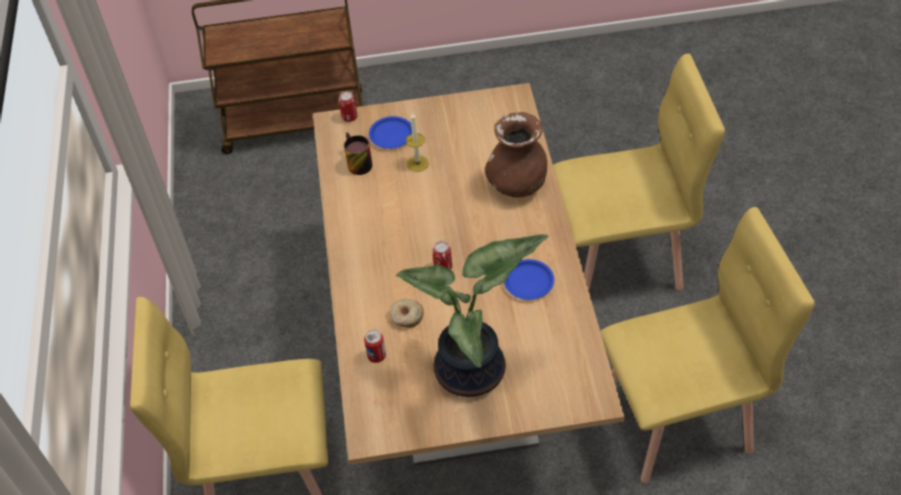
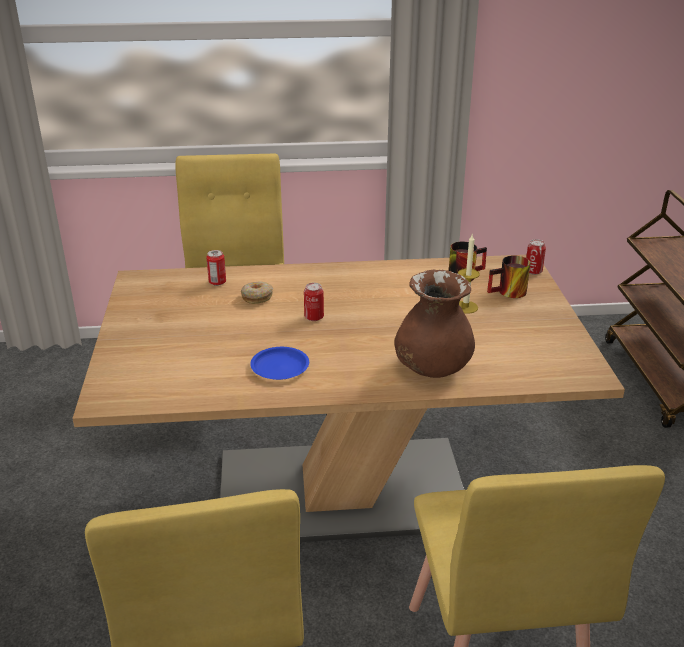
camera: 90 degrees right, 20 degrees down
blue plate [369,116,412,149] -> mug [487,255,531,298]
potted plant [396,234,549,397] -> none

